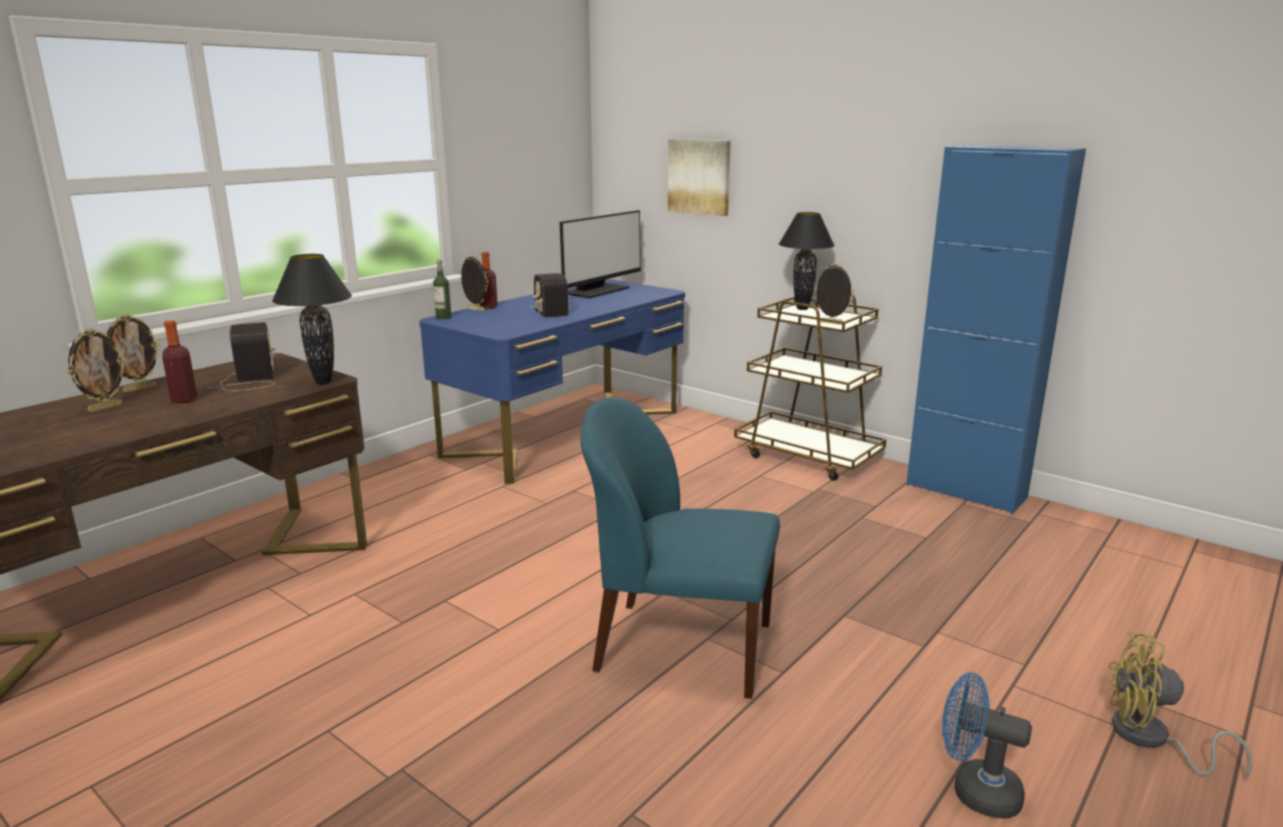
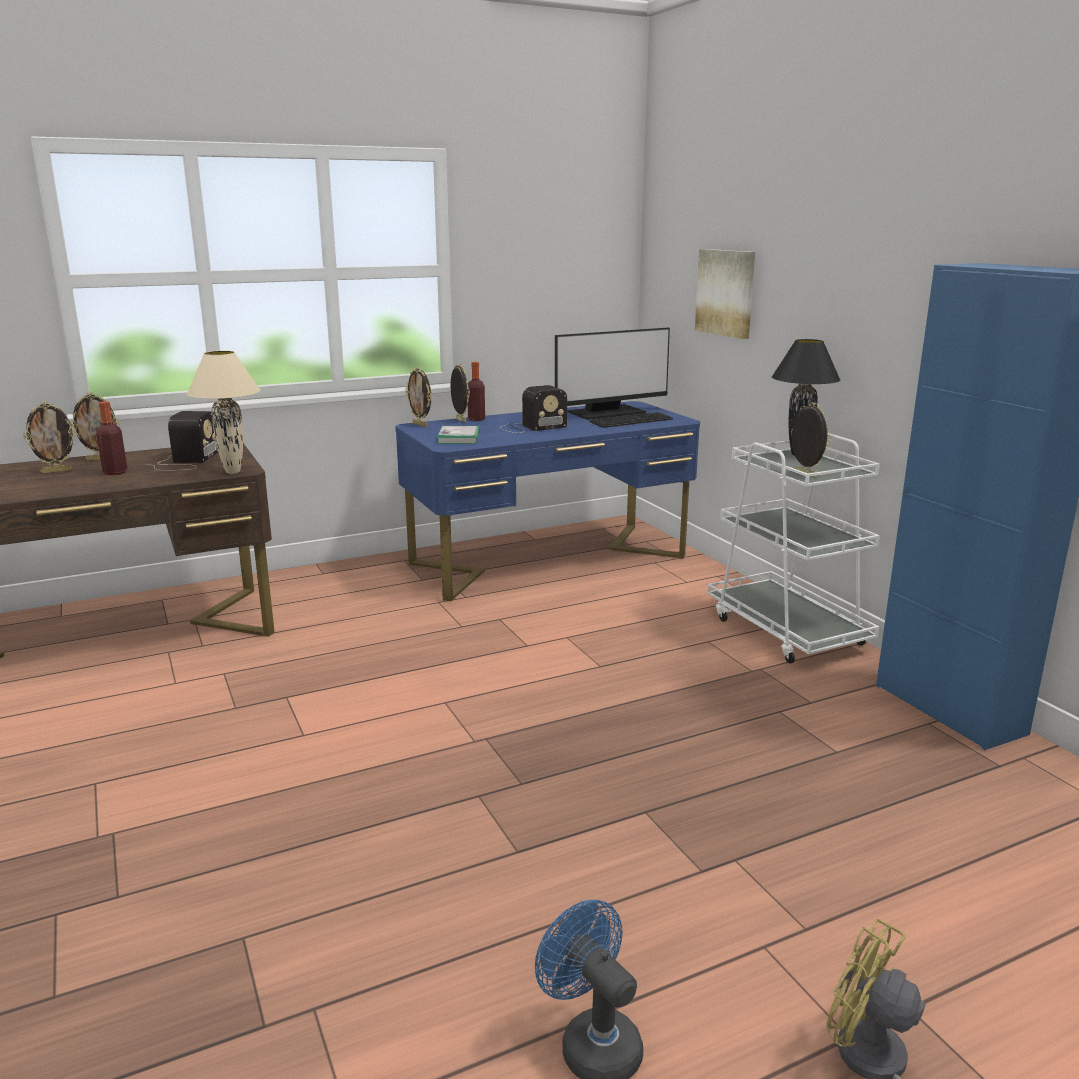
camera: 25 degrees right, 0 degrees up
black table lamp [272,254,352,384] -> beige table lamp [187,351,260,474]
bottle [433,260,451,320] -> picture frame [405,367,432,427]
radio [530,273,573,318] -> radio turned 120 degrees counterclockwise [500,385,567,433]
blue chair [581,397,780,699] -> none
brown cart [734,294,886,481] -> white cart [707,433,880,664]
none -> book [437,426,480,444]
none -> keyboard [589,412,673,428]

